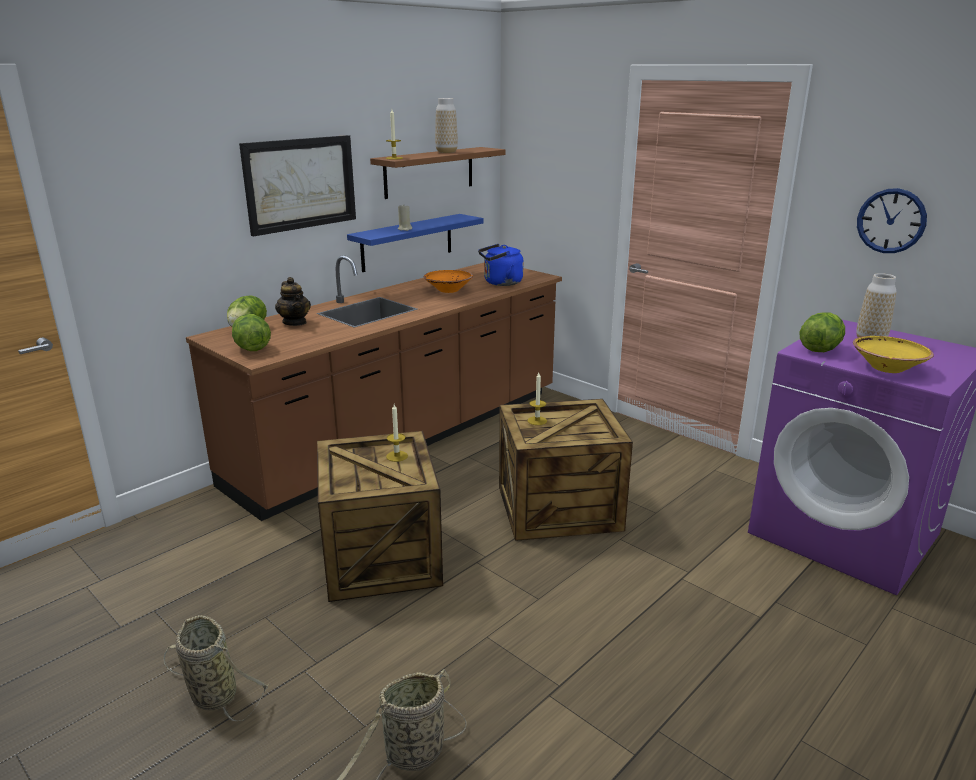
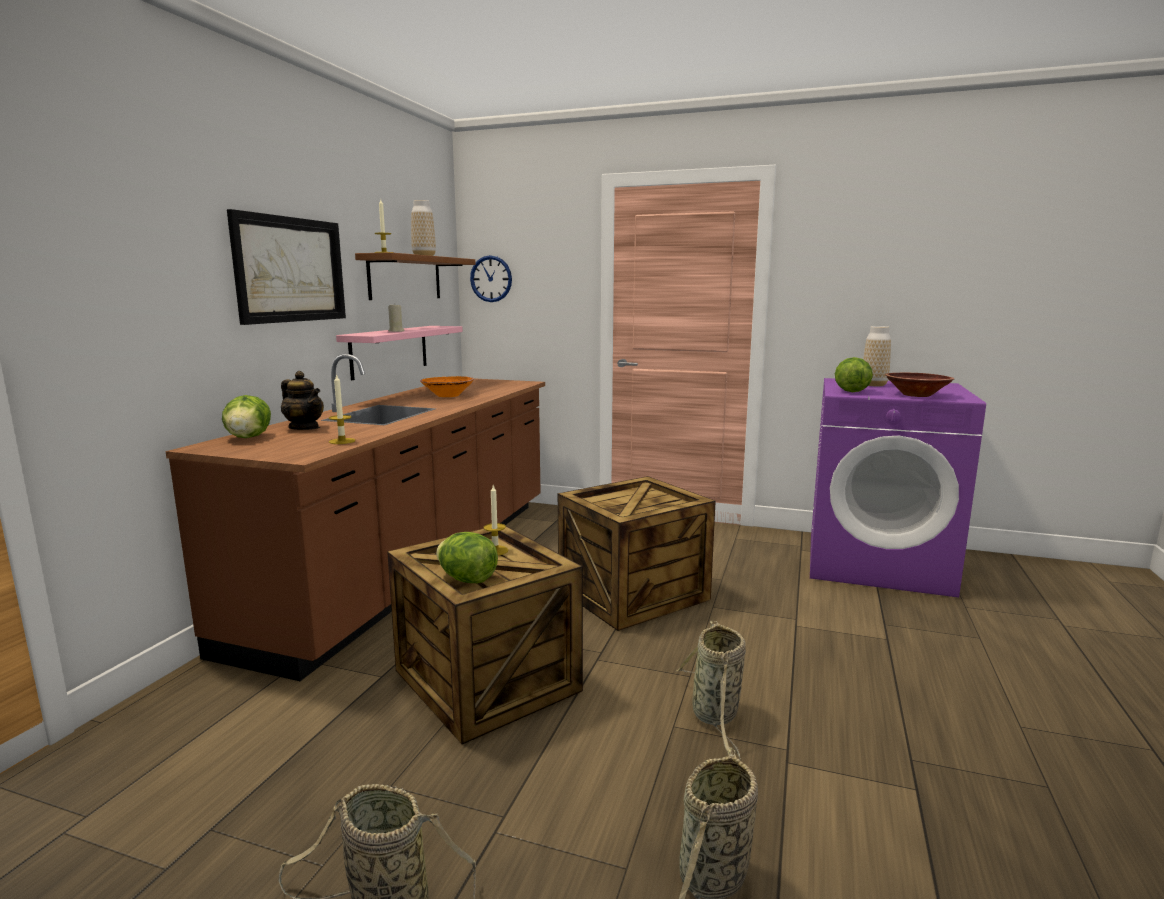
camera: 25 degrees left, 10 degrees down
lettuce [232,314,271,351] -> lettuce moved to [436,532,498,583]
blue shelf [347,214,484,272] -> pink shelf [336,326,463,380]
blue kettle [478,244,523,286] -> none
candle [528,373,547,425] -> candle moved to [329,374,355,444]
yellow bowl [853,336,934,373] -> brown bowl [885,373,955,397]
wall clock [857,188,927,253] -> wall clock moved to [470,255,512,302]
none -> basket [676,621,746,759]

